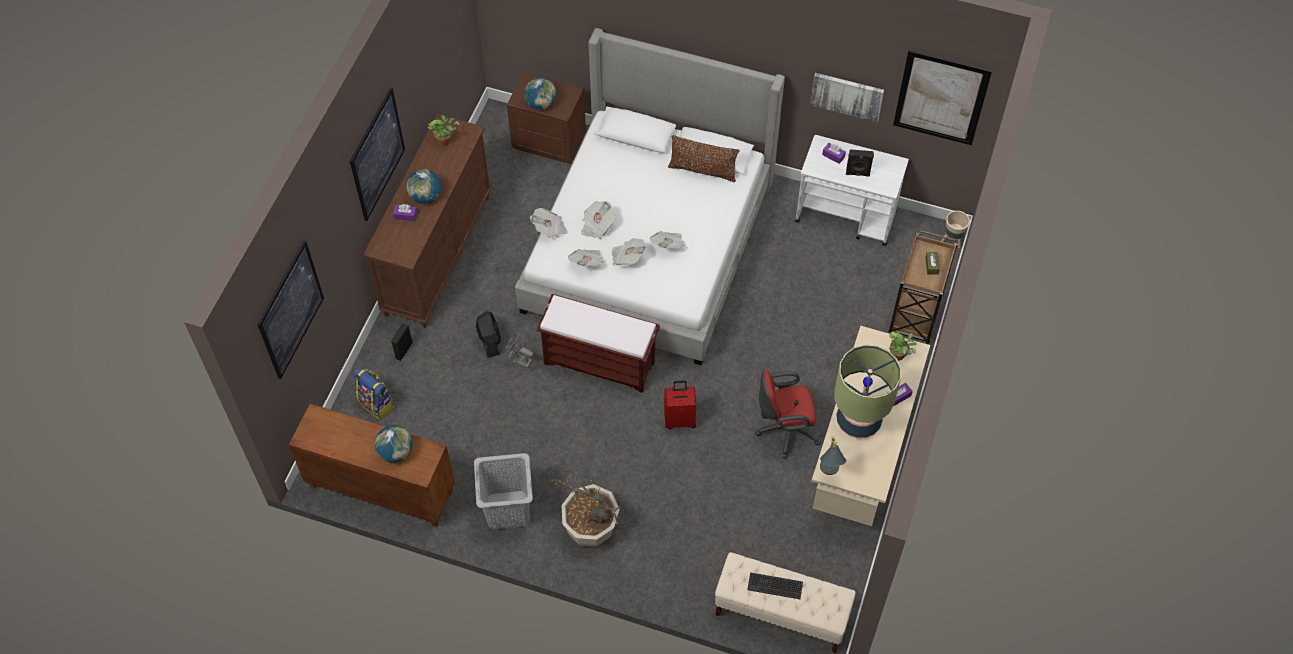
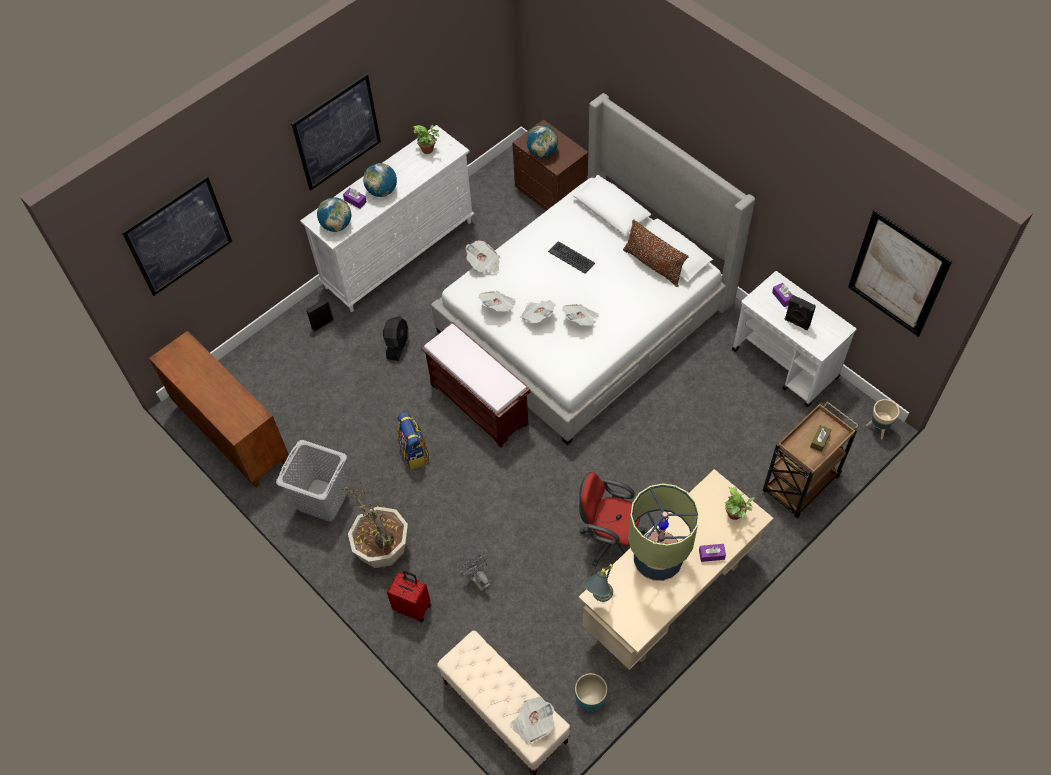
camera: 30 degrees right, 0 degrees up
backpack [353,367,394,420] -> backpack moved to [397,413,430,469]
brown dresser [363,114,492,328] -> white dresser [300,125,475,312]
globe [375,425,413,463] -> globe moved to [317,197,351,232]
grey fan [505,332,533,368] -> grey fan moved to [460,554,490,592]
newspaper [581,201,616,239] -> newspaper moved to [510,697,555,744]
red suitcase [664,380,696,429] -> red suitcase moved to [387,570,431,622]
keyboard [747,572,803,599] -> keyboard moved to [548,241,595,273]
picture [810,73,884,123] -> none
none -> turquoise planter [575,673,608,711]

